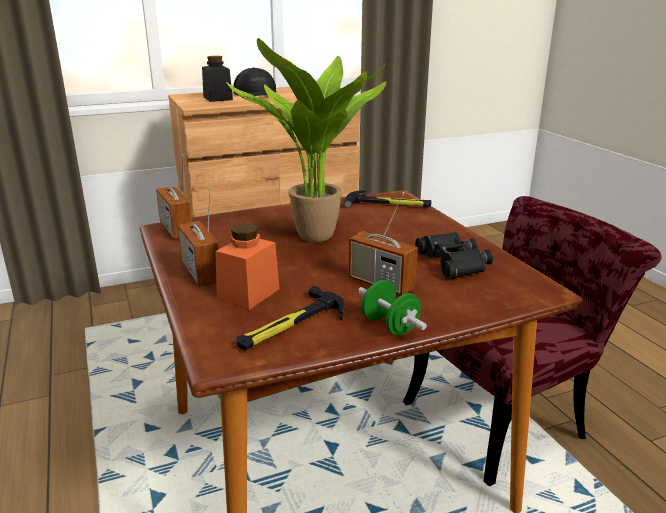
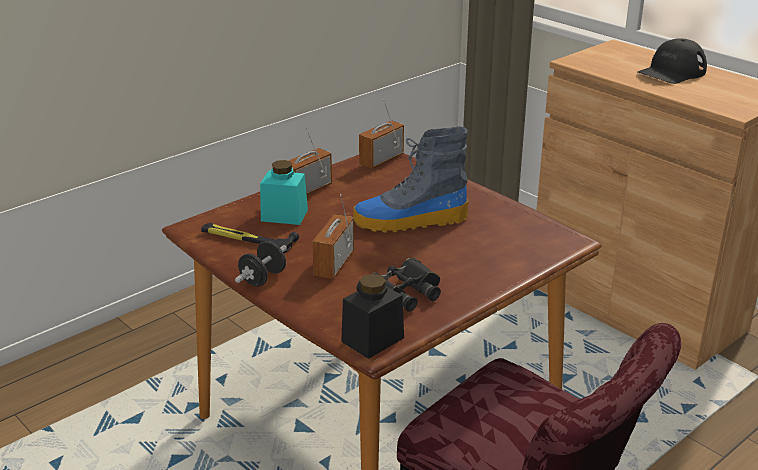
camera: 70 degrees right, 5 degrees up
black jar [202,56,233,102] -> black jar moved to [341,274,404,359]
orange jar [215,224,280,310] -> turquoise jar [260,160,308,225]
potted plant [226,38,387,242] -> boot [353,126,469,233]
hammer [344,190,431,208] -> none
green dumbbell [358,280,427,335] -> black dumbbell [235,241,287,287]

